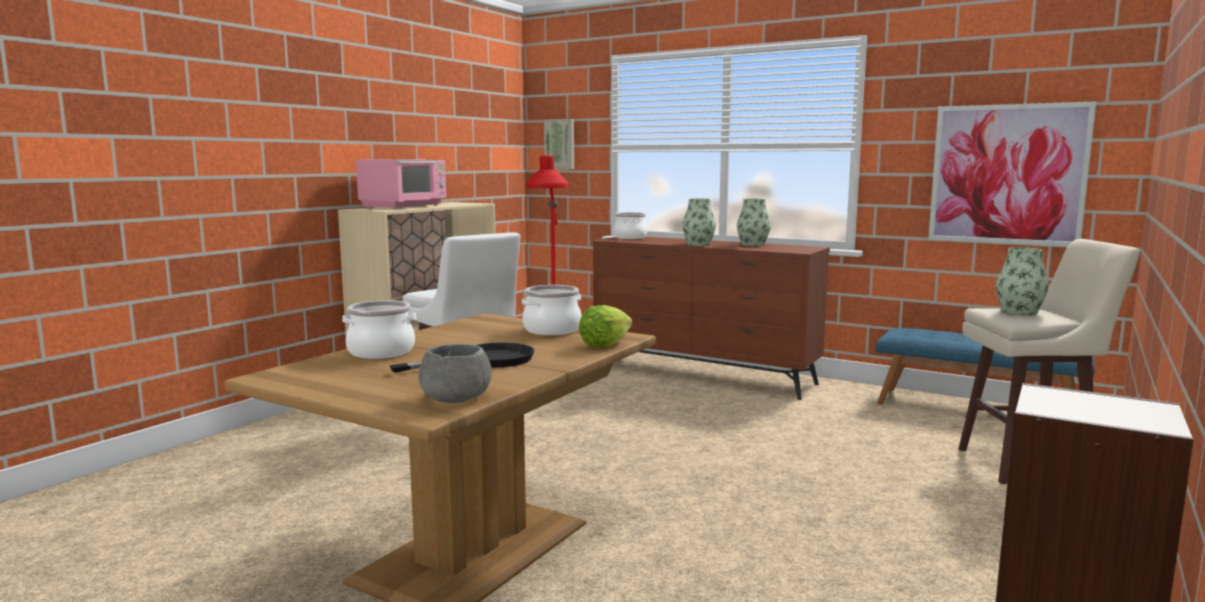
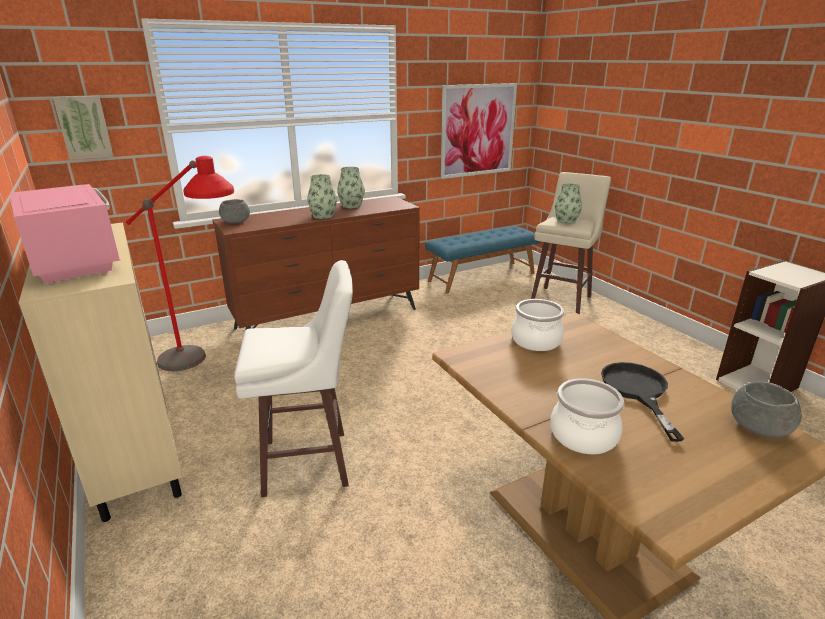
camera: 60 degrees left, 15 degrees up
lettuce [579,305,632,347] -> none
cooking pot [613,212,647,239] -> grey bowl [219,199,250,223]

